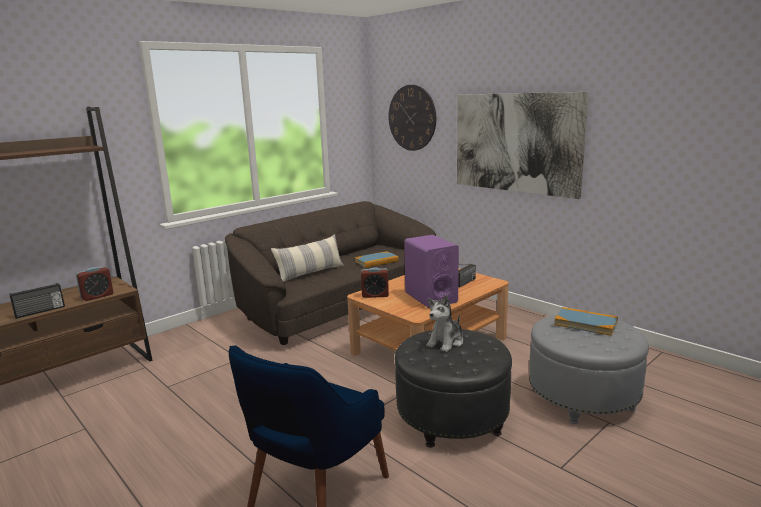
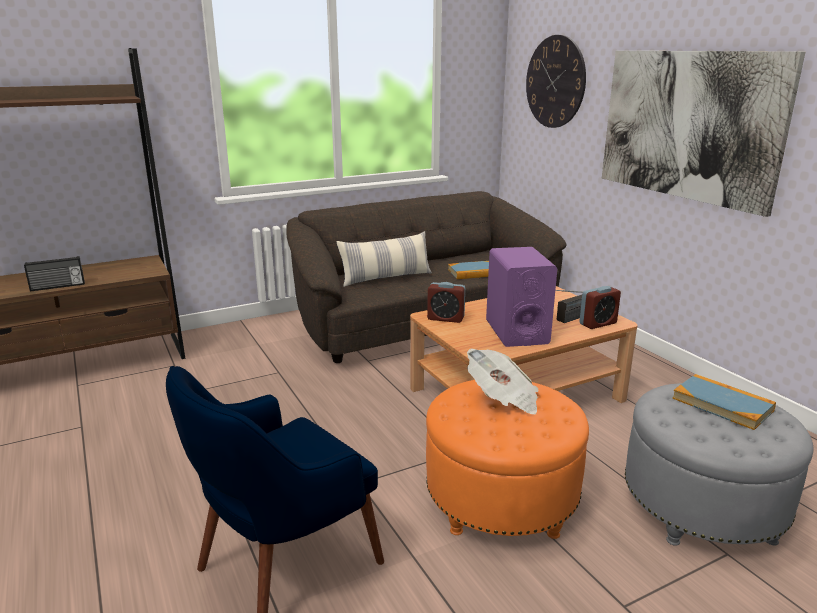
camera: 15 degrees right, 5 degrees up
alarm clock [76,267,113,301] -> alarm clock moved to [579,286,621,329]
black ottoman [395,329,512,448] -> orange ottoman [426,380,589,539]
plush toy [426,295,463,352] -> newspaper [467,349,539,415]

